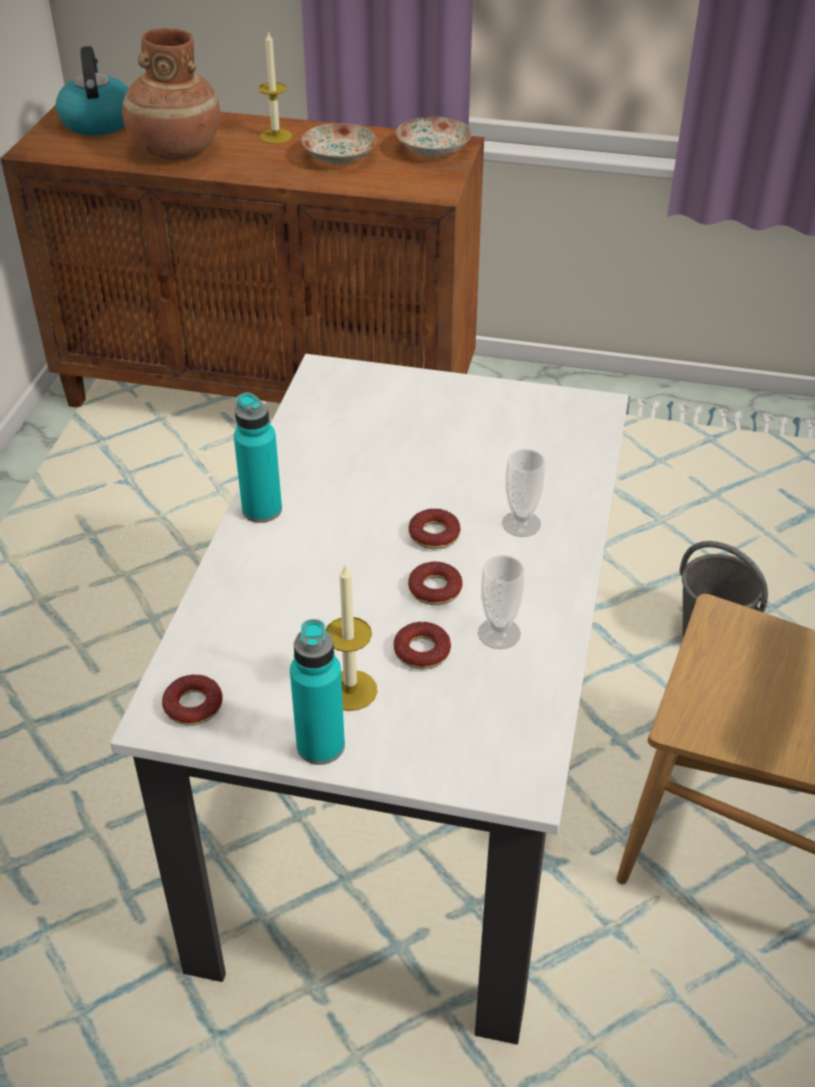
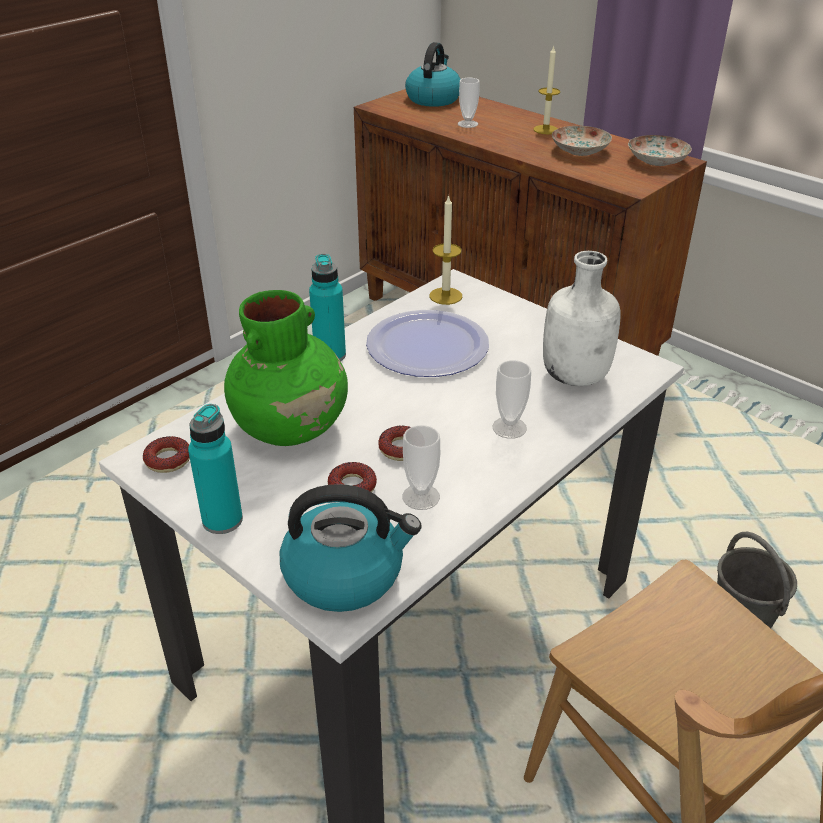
camera: 30 degrees right, 5 degrees down
brown vase [122,28,220,160] -> cup [458,78,479,128]
candle [326,563,377,711] -> candle moved to [430,194,462,305]
donut [409,509,460,549] -> none
none -> green vase [224,290,348,446]
none -> kettle [280,484,422,612]
none -> plate [366,310,489,377]
none -> white bottle [543,251,621,386]

